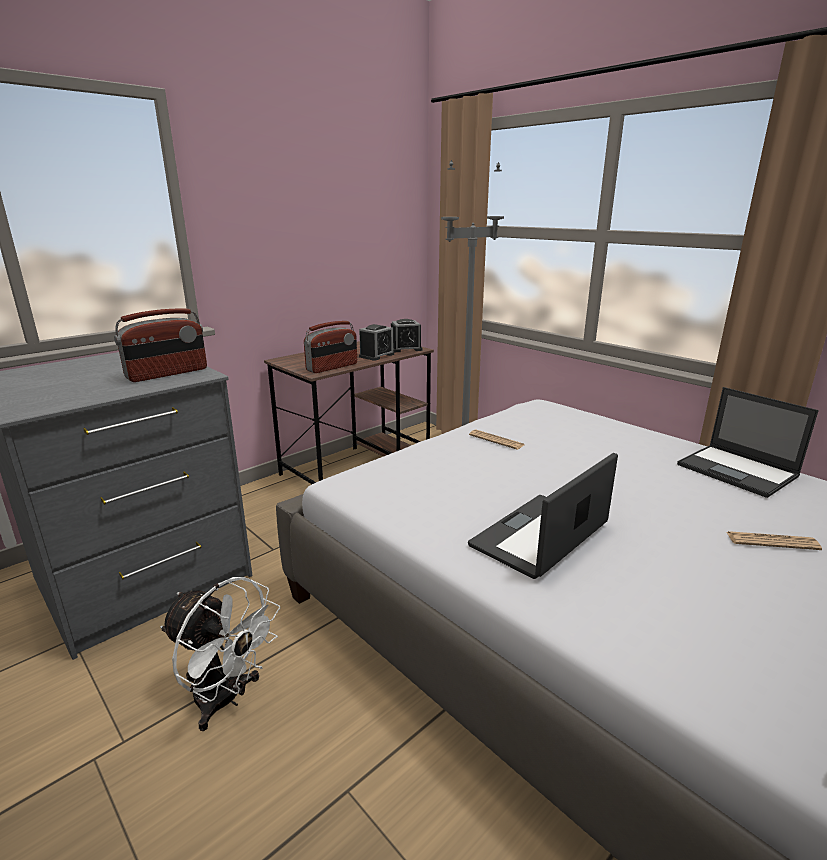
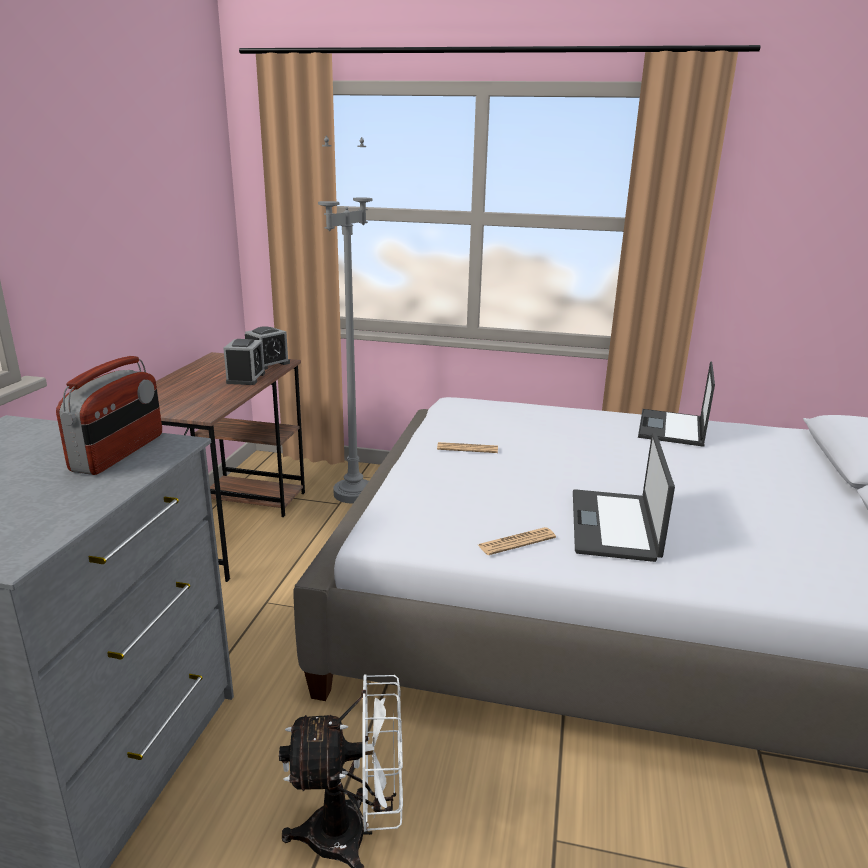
camera: 35 degrees left, 0 degrees up
radio [304,321,357,373] -> none
laptop [677,387,819,498] -> laptop turned 90 degrees clockwise [638,361,715,447]
newspaper [727,531,822,550] -> newspaper moved to [478,527,556,555]

